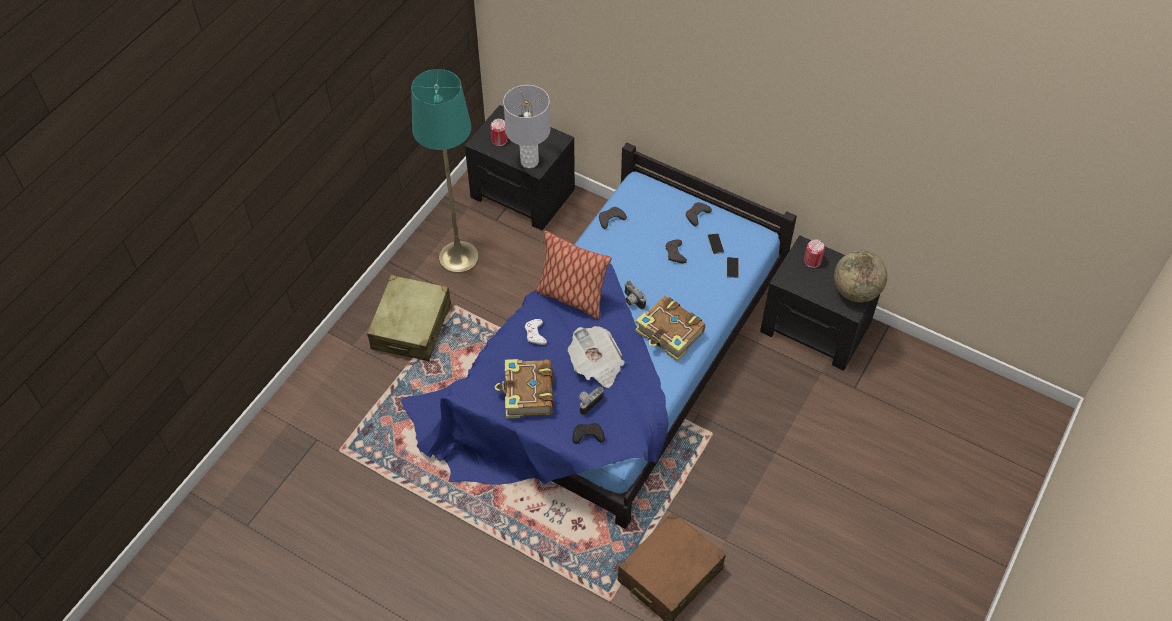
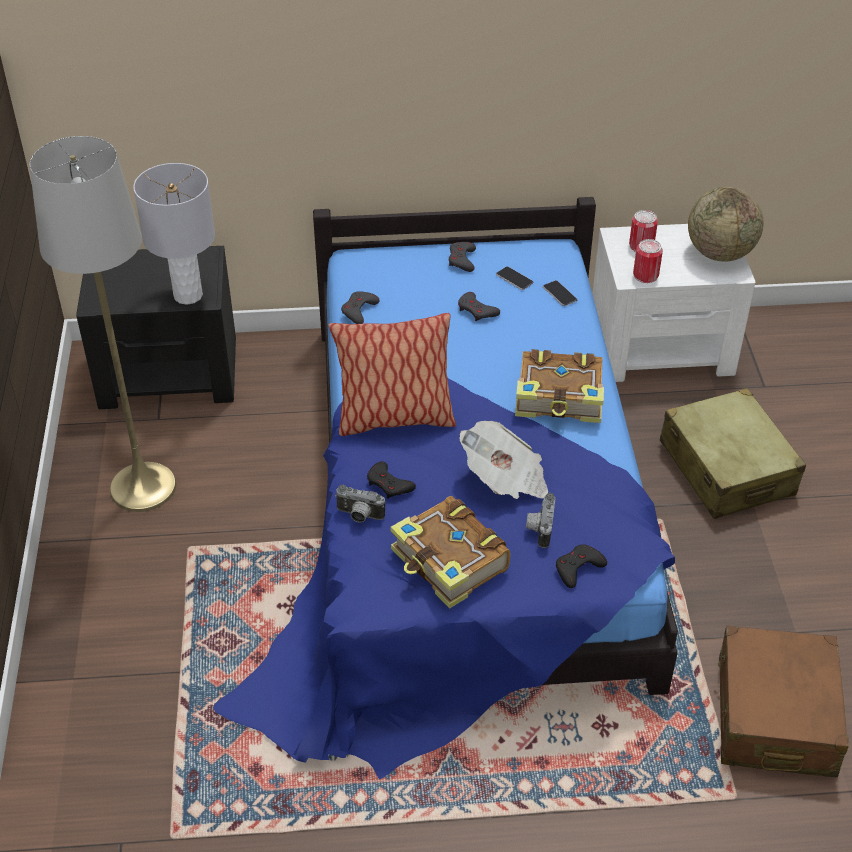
camera: 35 degrees left, 10 degrees down
beige suitcase [367,275,451,361] -> beige suitcase moved to [660,388,806,519]
turquoise floor lamp [411,69,479,274] -> grey floor lamp [29,136,176,512]
can [490,119,508,146] -> can moved to [633,239,663,283]
white game controller [525,319,547,345] -> black game controller [367,461,416,499]
camera [624,281,646,309] -> camera moved to [335,485,385,523]
black nightstand [760,235,880,371] -> white nightstand [593,224,755,382]

